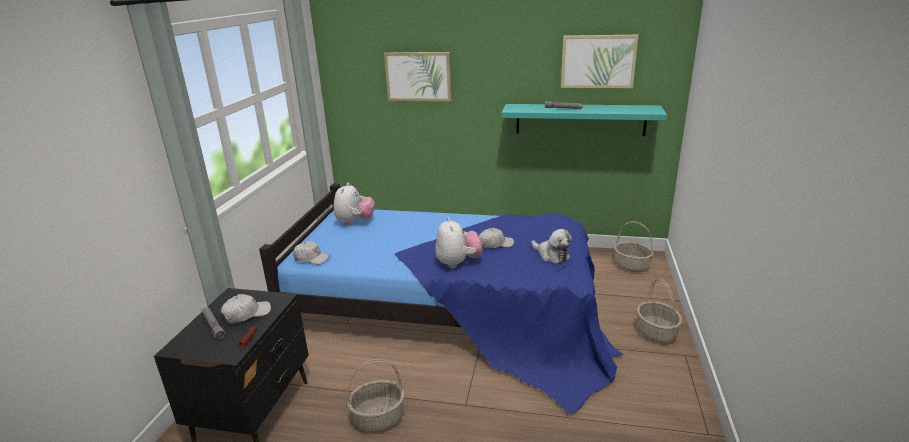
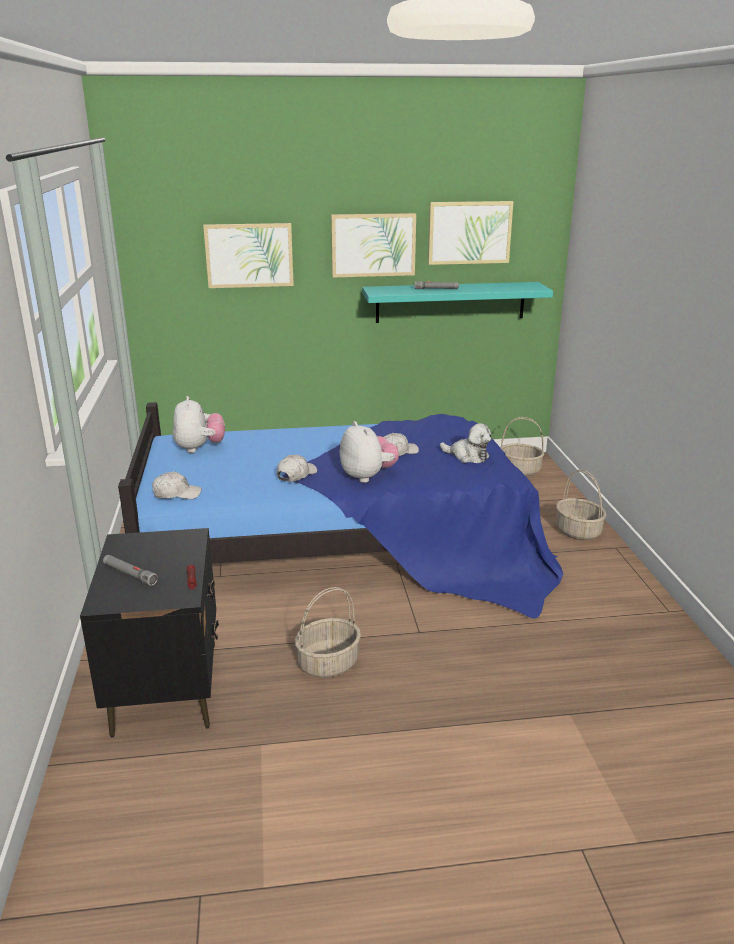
camera: 20 degrees left, 0 degrees up
white cap [221,294,271,324] -> white cap moved to [277,455,317,482]
none -> picture [331,213,416,278]

